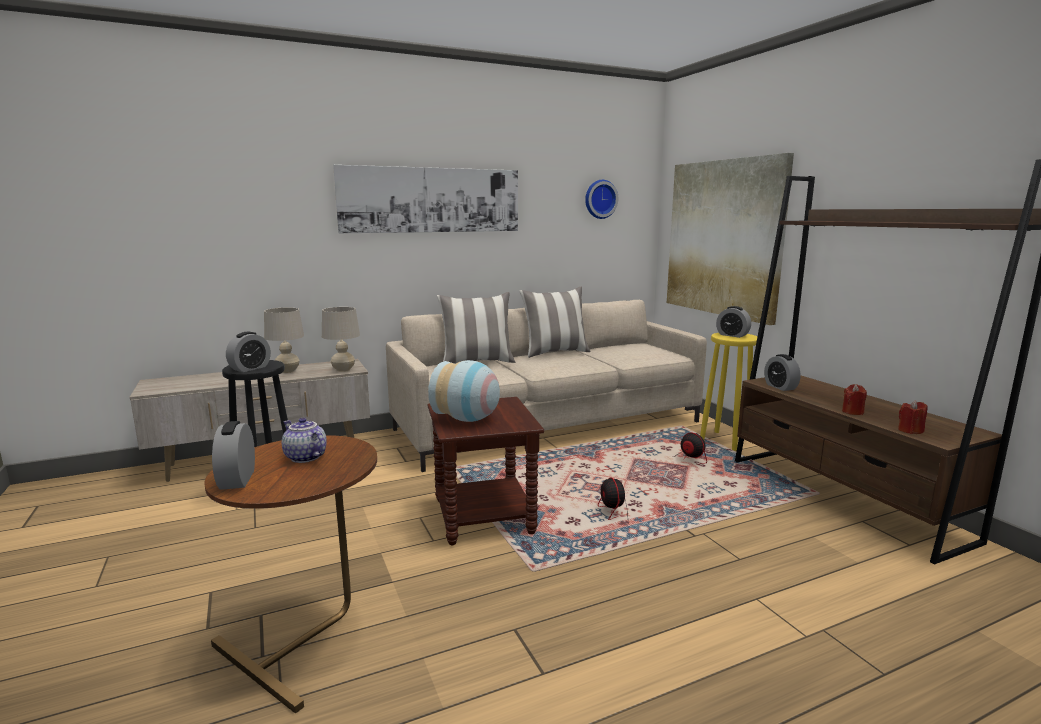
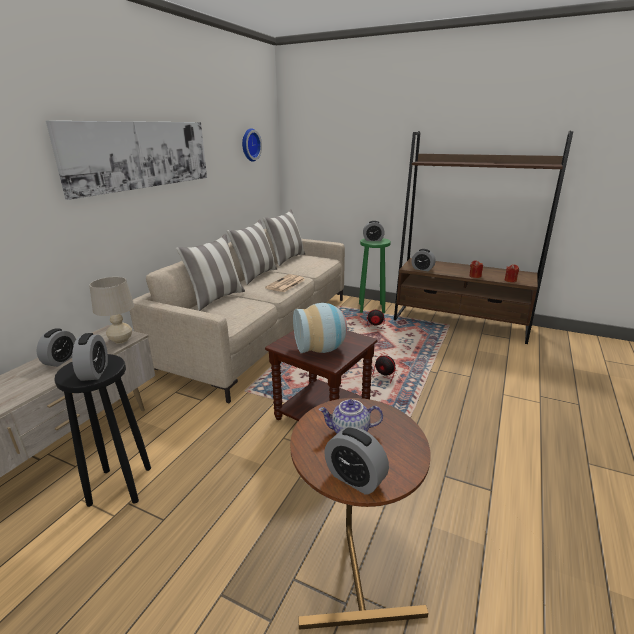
camera: 40 degrees left, 10 degrees up
beige table lamp [264,307,304,373] -> alarm clock [37,328,76,367]
picture [667,153,794,325] -> none
yellow stool [700,333,757,451] -> green stool [359,238,391,313]
none -> pillow [263,209,305,266]
none -> newspaper [265,274,305,292]

